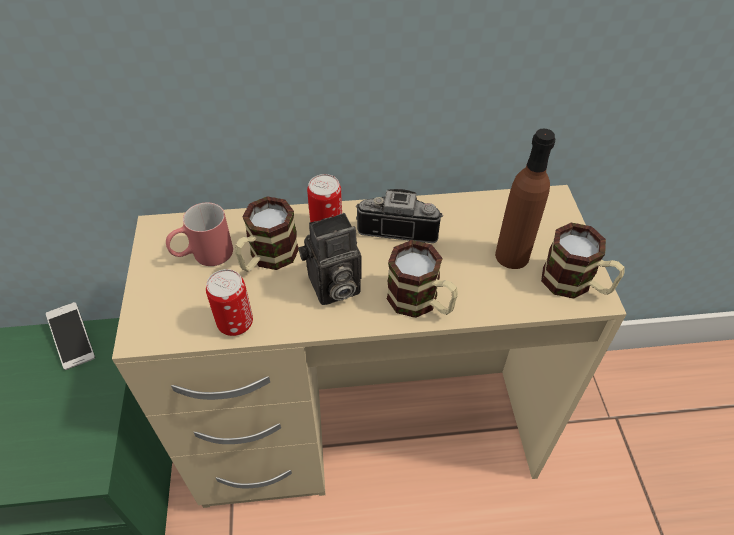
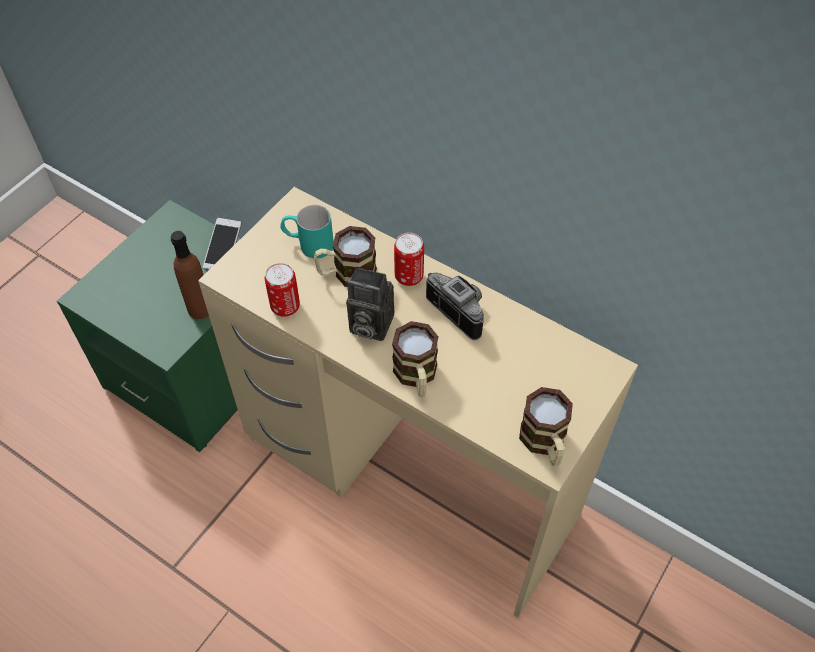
camera: 40 degrees right, 5 degrees up
red mug [166,202,233,266] -> turquoise mug [280,205,334,258]
brown bottle [495,129,555,269] -> brown bottle moved to [171,231,209,319]

